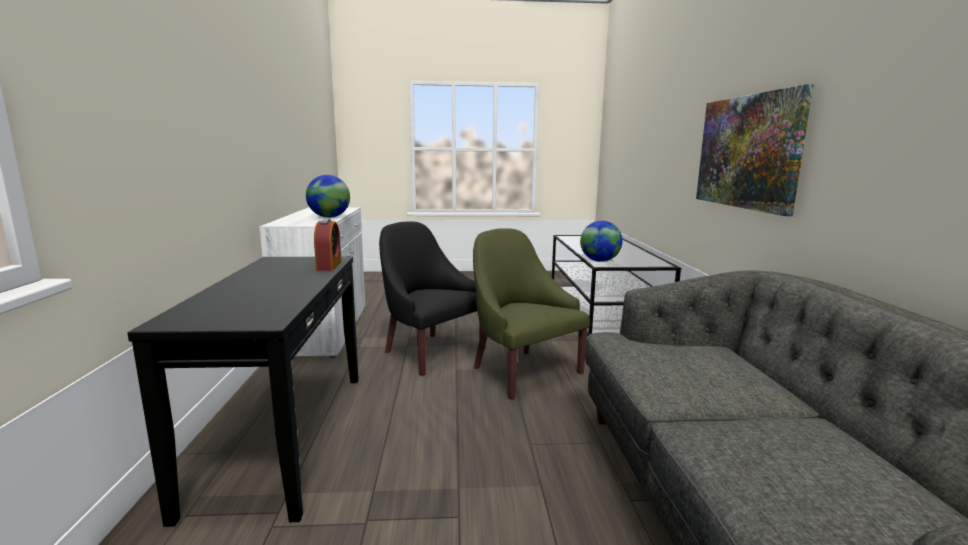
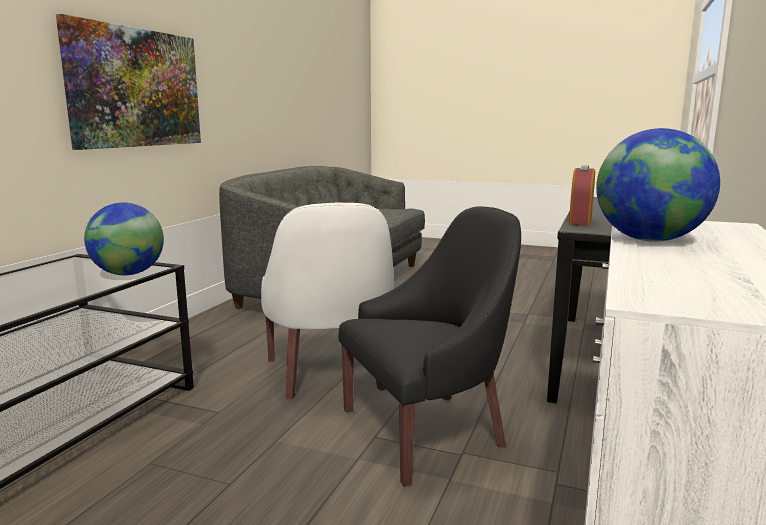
camera: 155 degrees left, 0 degrees up
black armchair [379,222,486,376] -> black armchair turned 90 degrees counterclockwise [338,206,521,487]
green armchair [473,228,590,400] -> white armchair [261,203,394,399]

